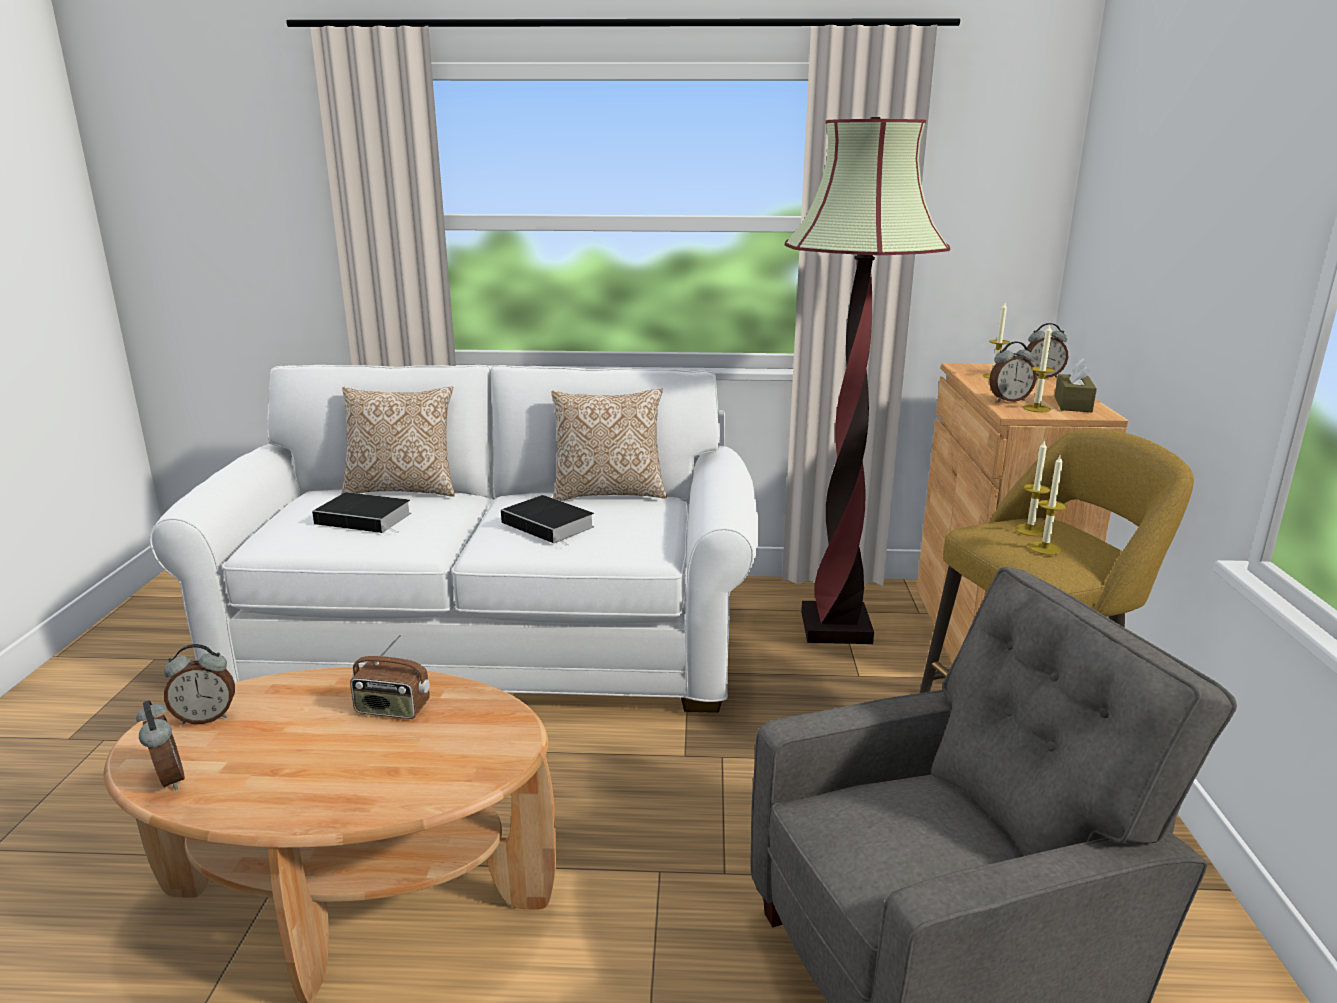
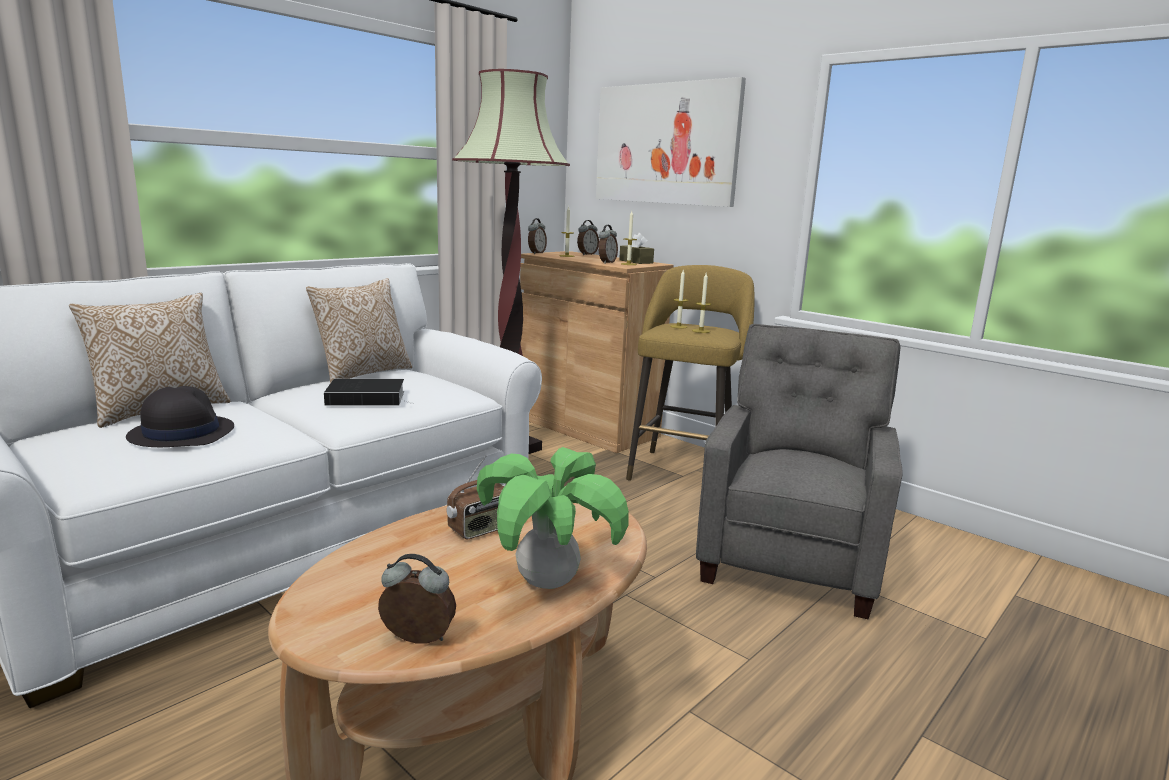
camera: 50 degrees left, 5 degrees down
alarm clock [164,644,235,724] -> alarm clock moved to [528,218,547,254]
book [312,492,411,533] -> black hat [126,386,234,447]
none -> potted plant [477,447,629,589]
none -> picture [596,77,746,207]

